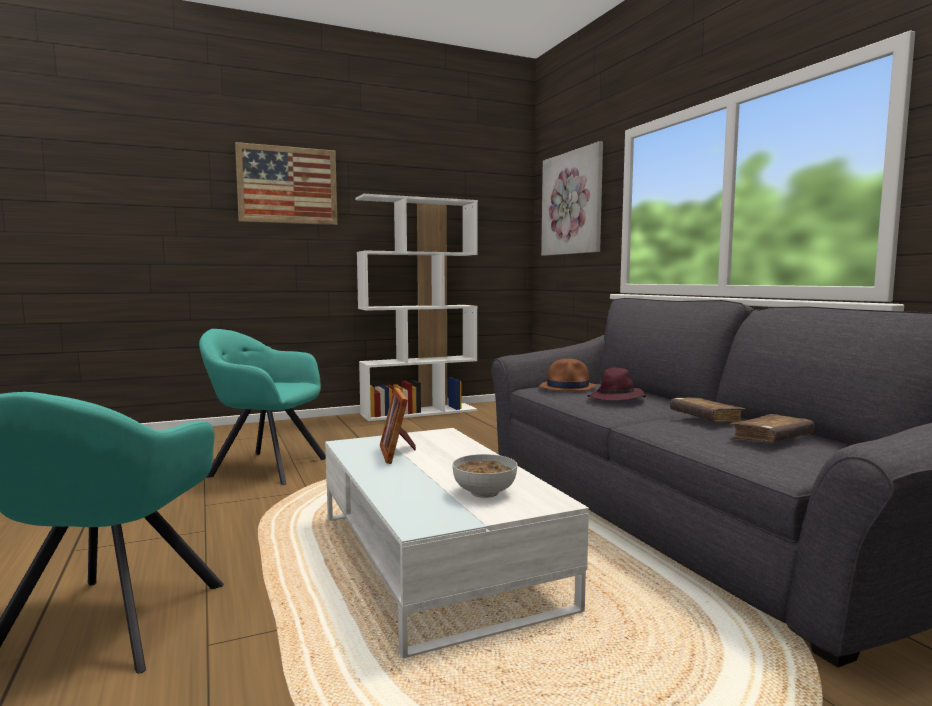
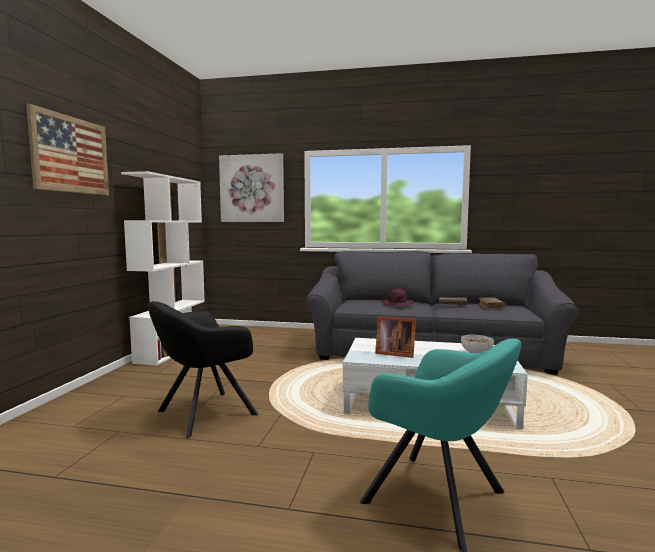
camera: 55 degrees left, 0 degrees up
turquoise armchair [199,329,326,485] -> black armchair [148,301,259,439]
brown hat [539,359,597,391] -> none

